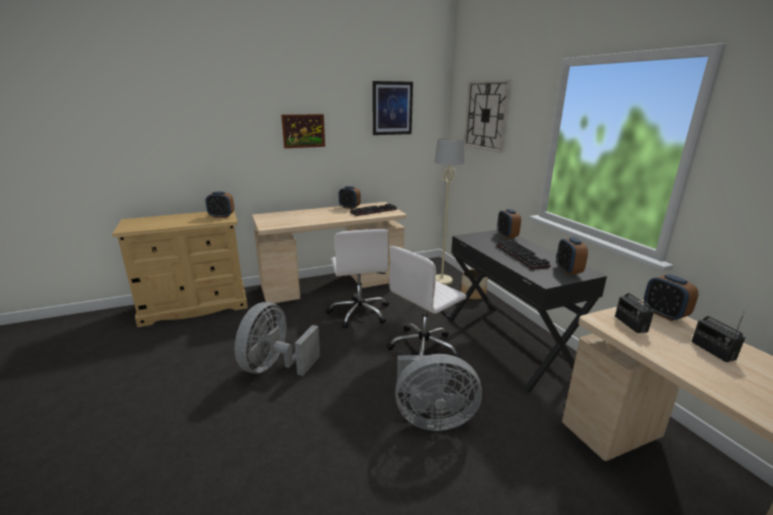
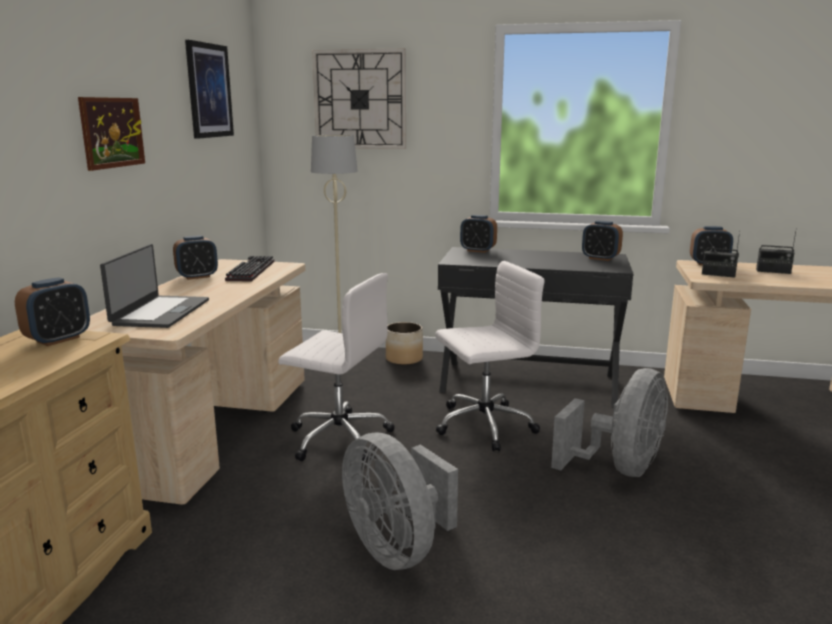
camera: 55 degrees left, 5 degrees down
white office chair [387,246,467,358] -> white office chair turned 105 degrees counterclockwise [435,261,545,451]
keyboard [496,240,551,269] -> none
none -> laptop [100,244,209,328]

